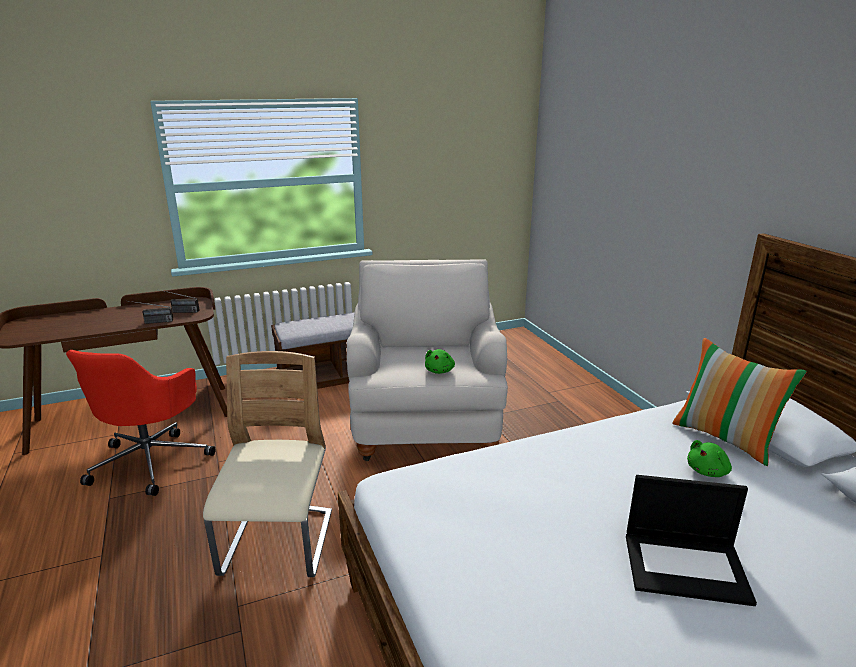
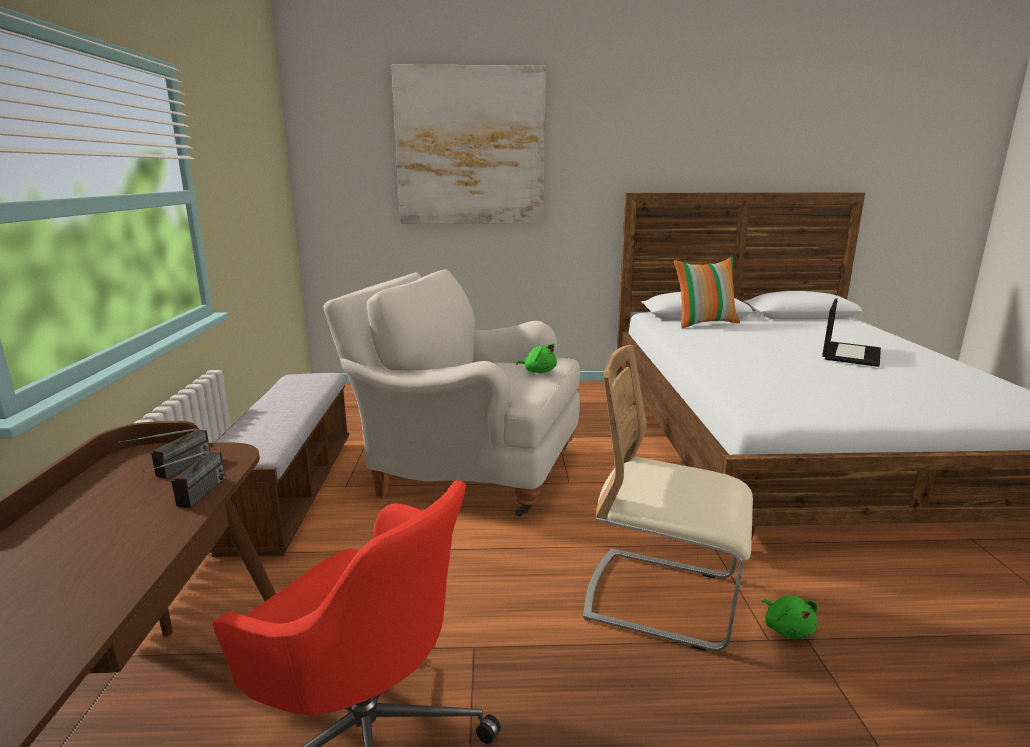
camera: 70 degrees left, 5 degrees down
green plush toy [687,440,732,477] -> green plush toy moved to [762,595,818,639]
none -> picture [391,65,546,224]

